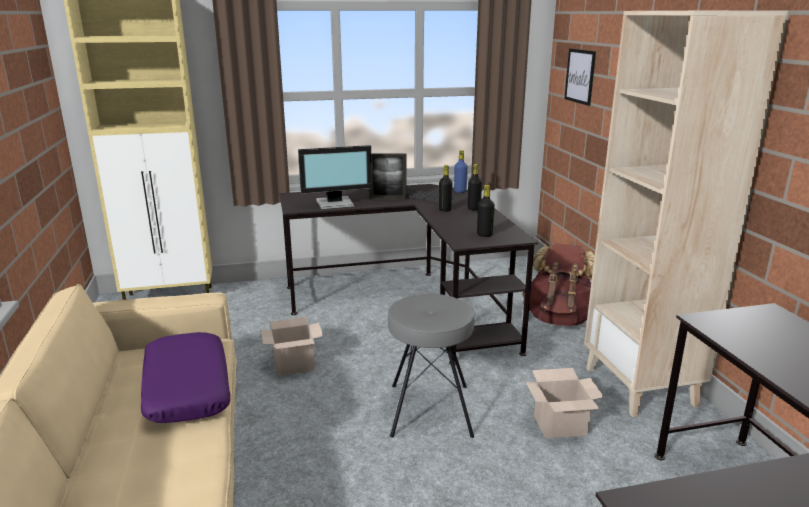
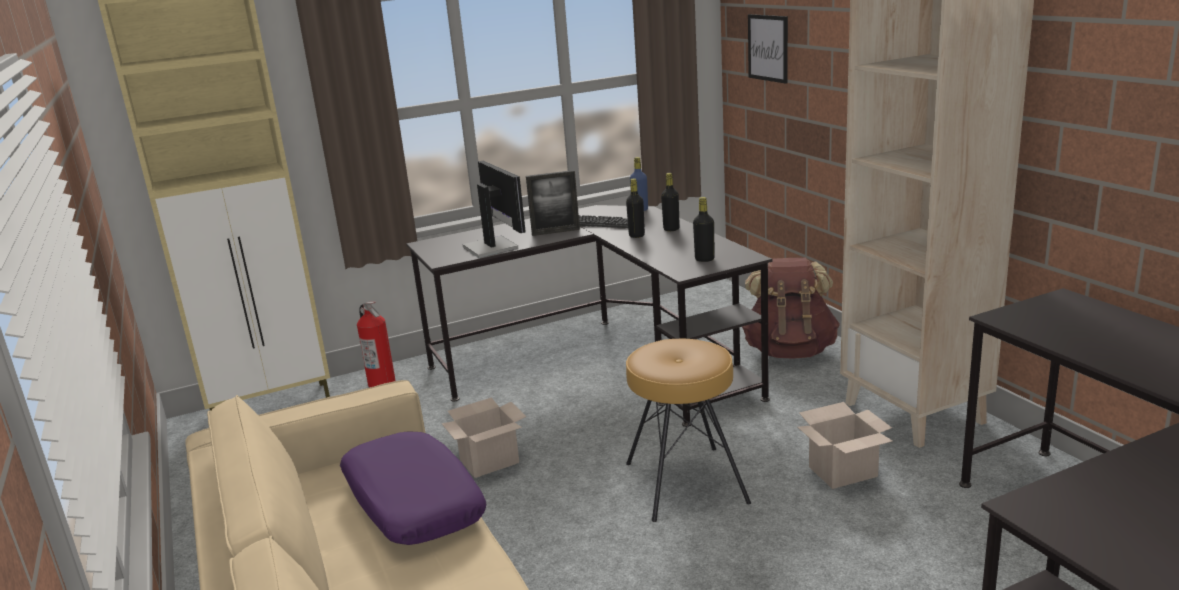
camera: 10 degrees left, 0 degrees up
monitor [298,145,372,209] -> monitor turned 90 degrees counterclockwise [462,161,526,258]
grey stool [388,293,474,438] -> brown stool [626,339,751,522]
none -> fire extinguisher [357,302,396,387]

